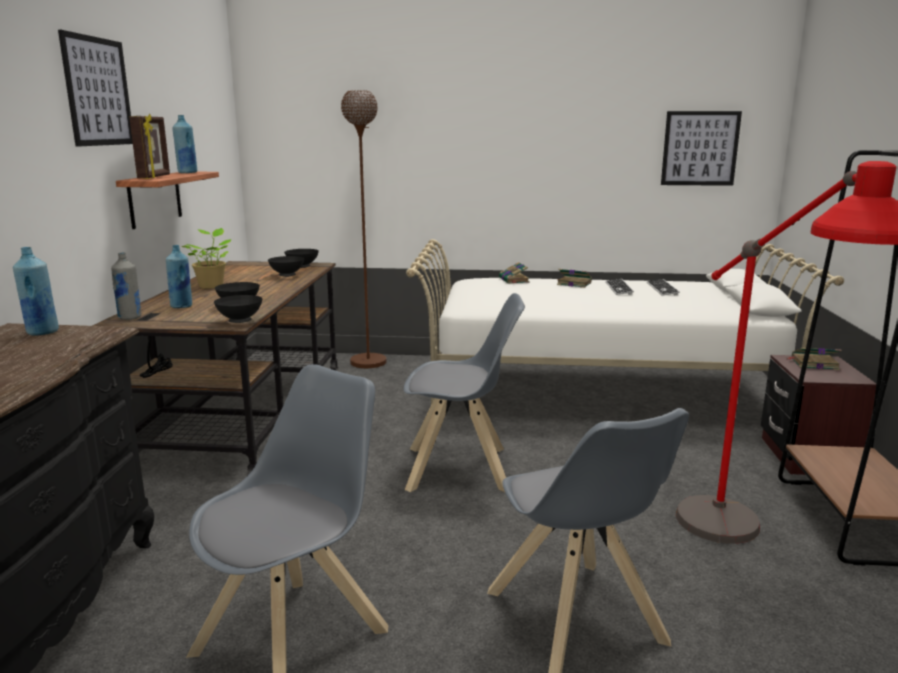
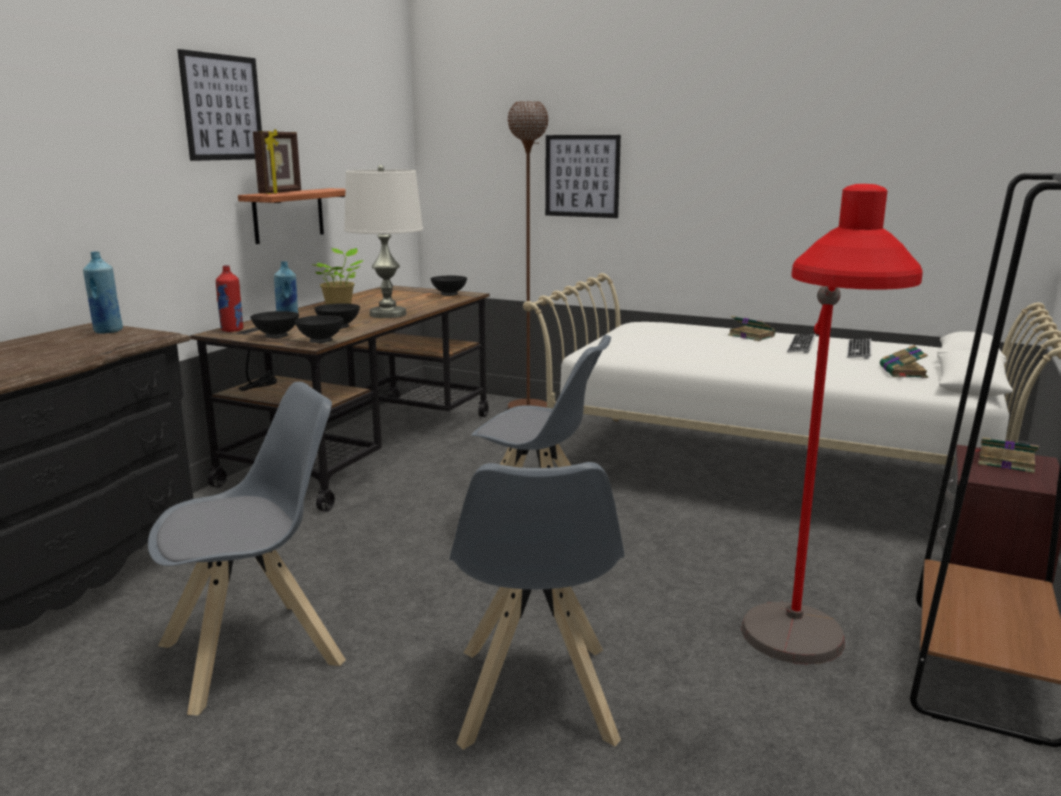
camera: 20 degrees right, 0 degrees up
grey bottle [111,252,141,320] -> red bottle [216,265,243,332]
blue bottle [172,115,197,173] -> none
black bowl [268,256,304,277] -> black bowl moved to [250,311,299,338]
book [499,262,530,284] -> book moved to [880,345,928,378]
picture [661,111,742,186] -> picture moved to [545,135,621,218]
none -> white table lamp [344,165,423,318]

